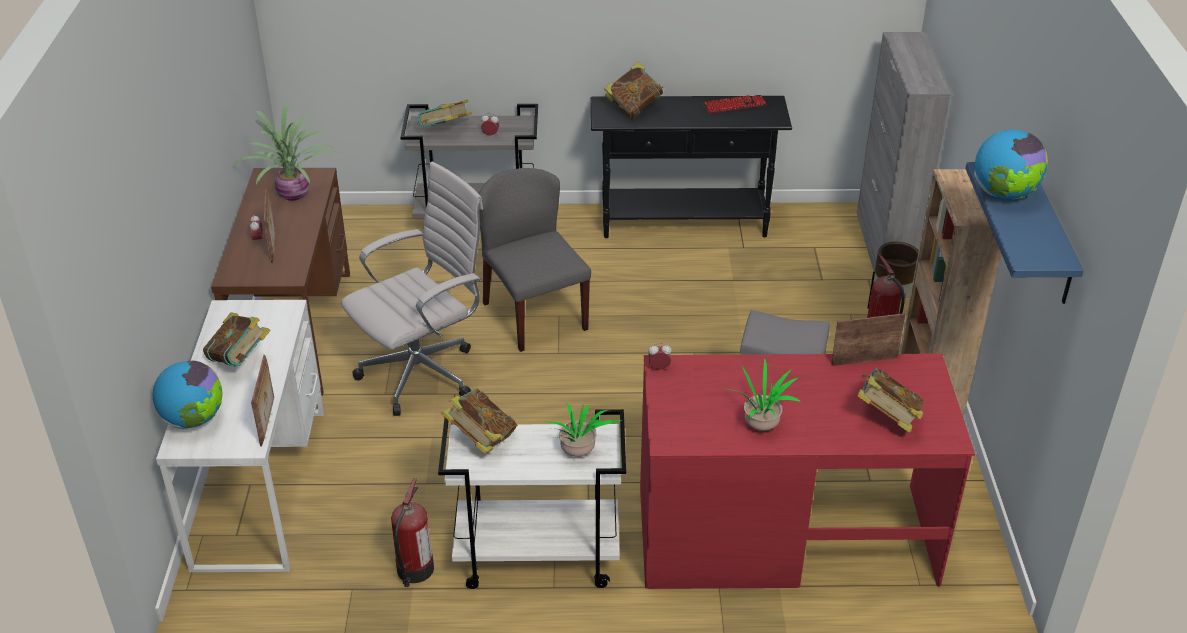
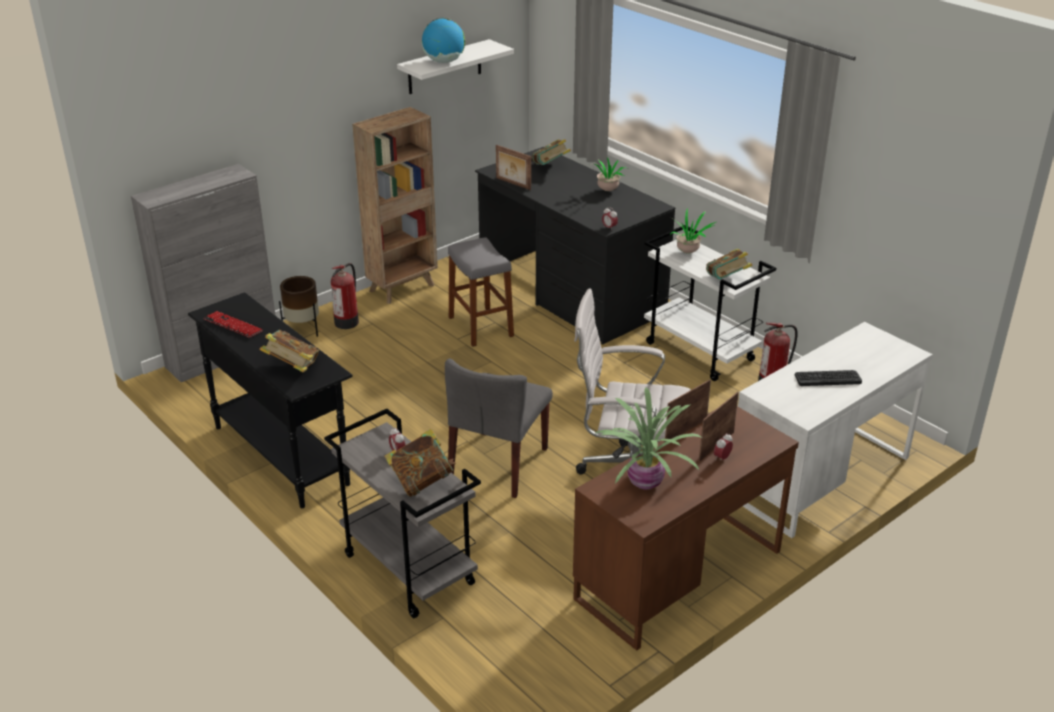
camera: 130 degrees left, 5 degrees down
globe [153,360,223,429] -> none
book [203,312,271,367] -> keyboard [795,370,862,386]
picture frame [251,355,274,446] -> picture frame moved to [665,380,711,442]
red desk [640,353,975,589] -> black desk [475,147,675,345]
blue shelf [965,162,1084,304] -> white shelf [397,39,514,94]

